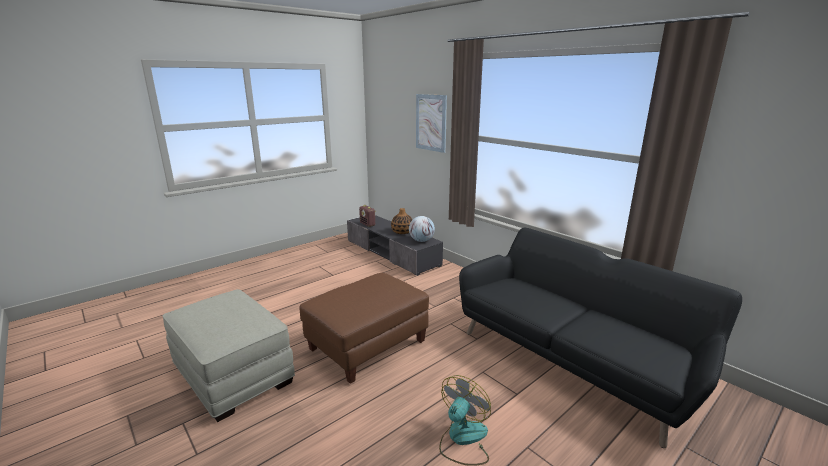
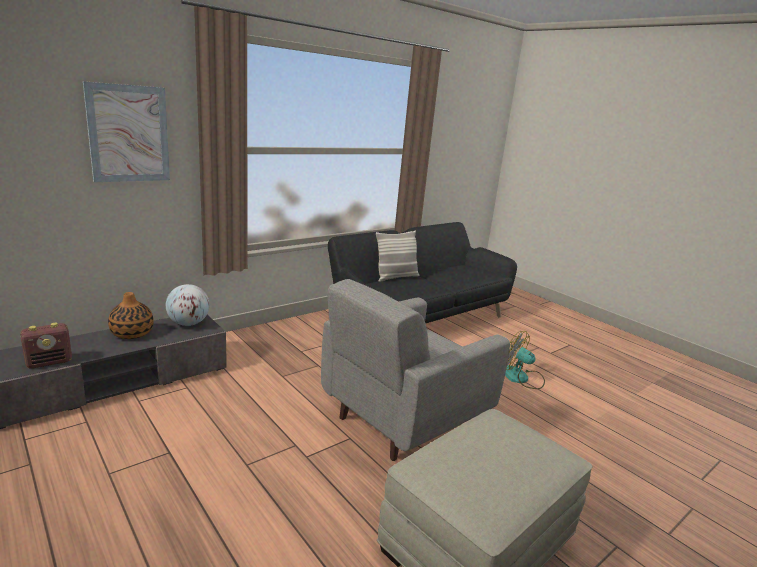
camera: 90 degrees left, 0 degrees up
brown ottoman [300,273,429,384] -> grey armchair [321,279,510,461]
none -> pillow [376,231,420,282]

